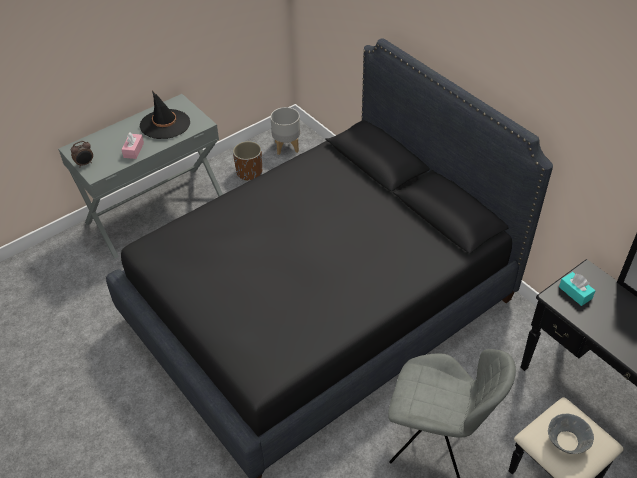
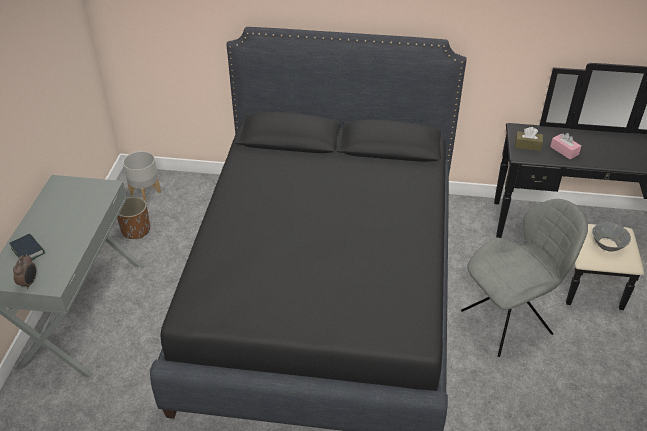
camera: 45 degrees left, 5 degrees down
pink tissue box [121,132,144,159] -> pink tissue box moved to [550,133,581,159]
black hat [140,91,190,139] -> none
turquoise tissue box [559,272,595,306] -> brown tissue box [515,127,543,151]
none -> book [9,234,45,260]

